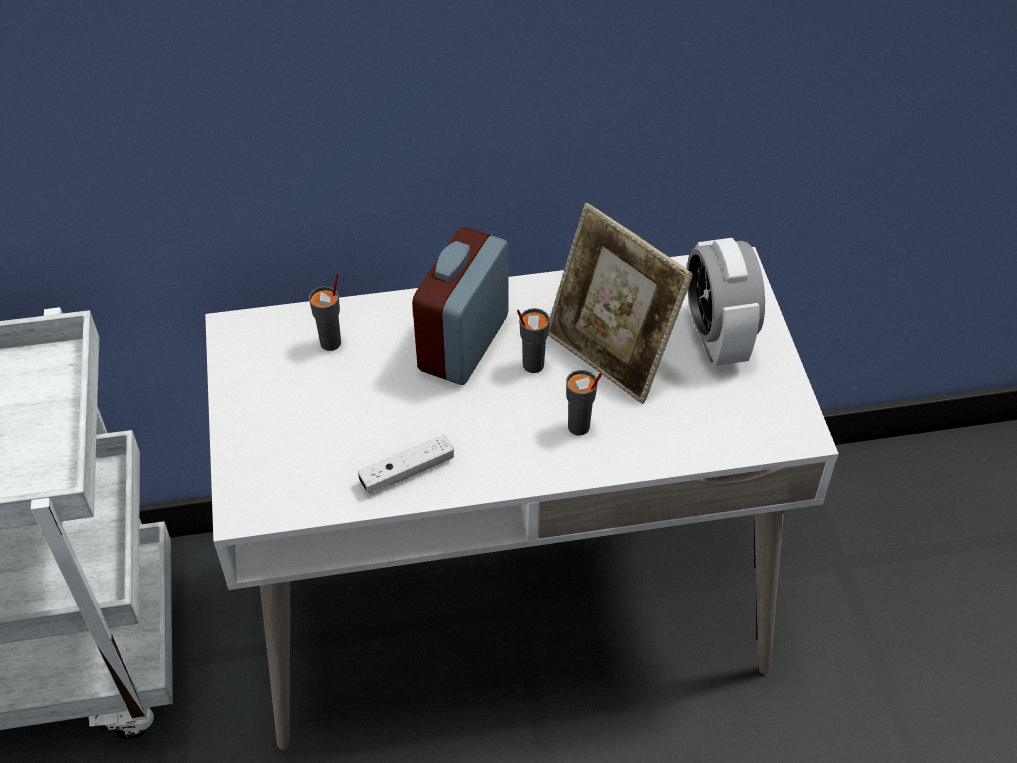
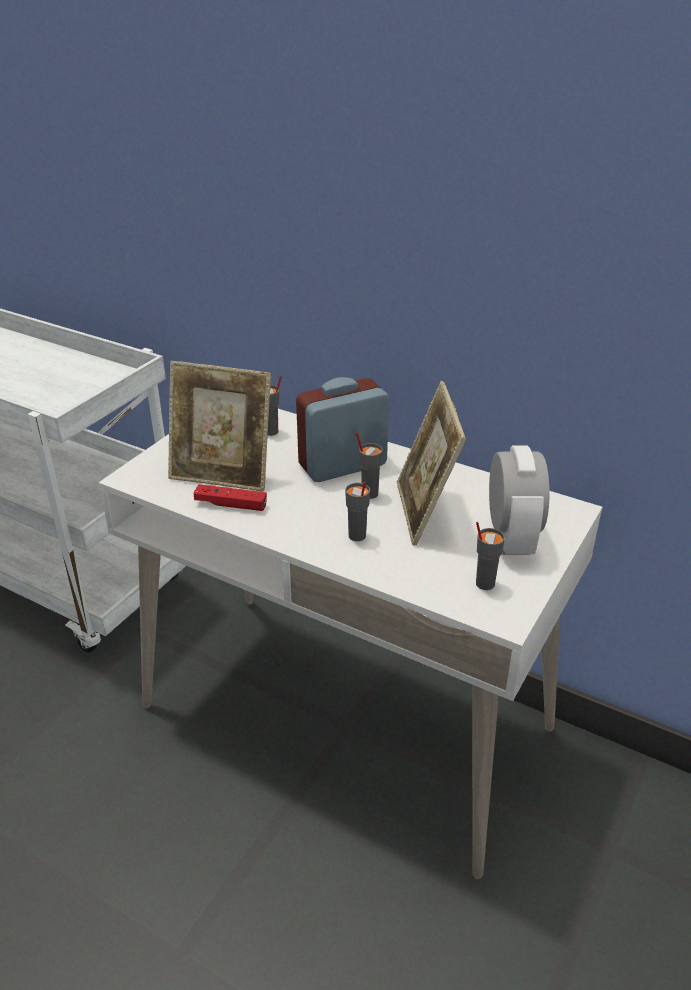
camera: 40 degrees right, 15 degrees down
white game controller [358,434,454,493] -> red game controller [194,484,267,511]
alarm clock [687,238,765,366] -> alarm clock turned 150 degrees clockwise [489,446,550,555]
none -> picture frame [168,361,271,492]
none -> grey cup [476,522,505,590]

